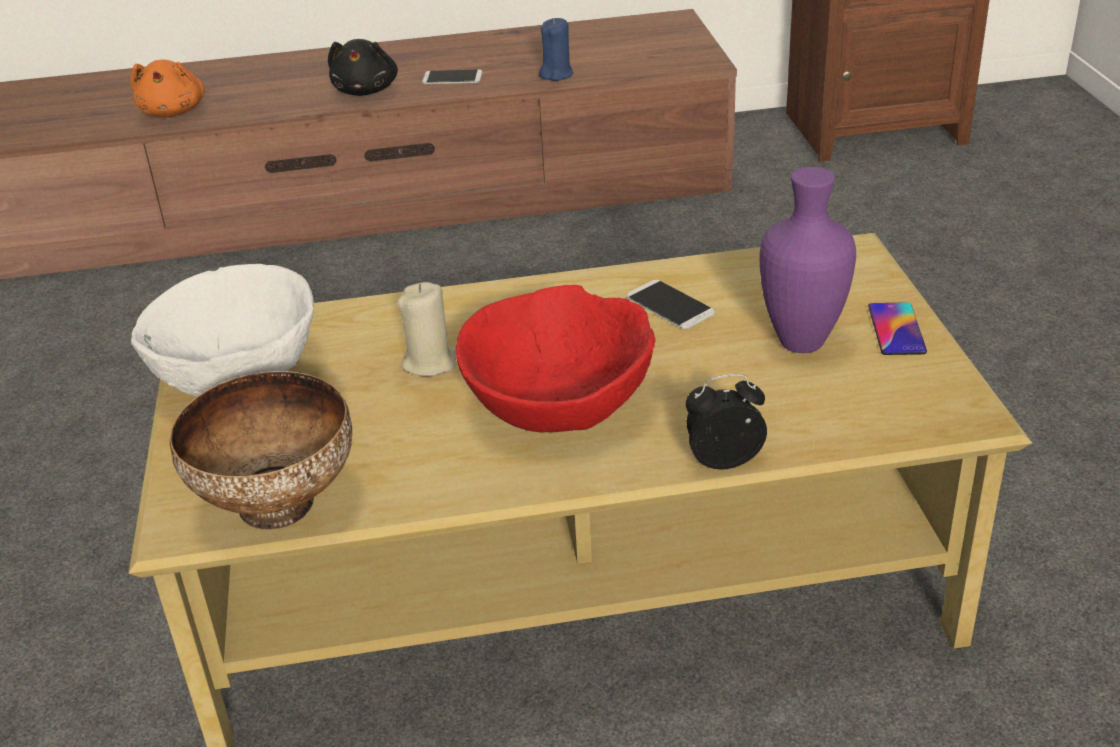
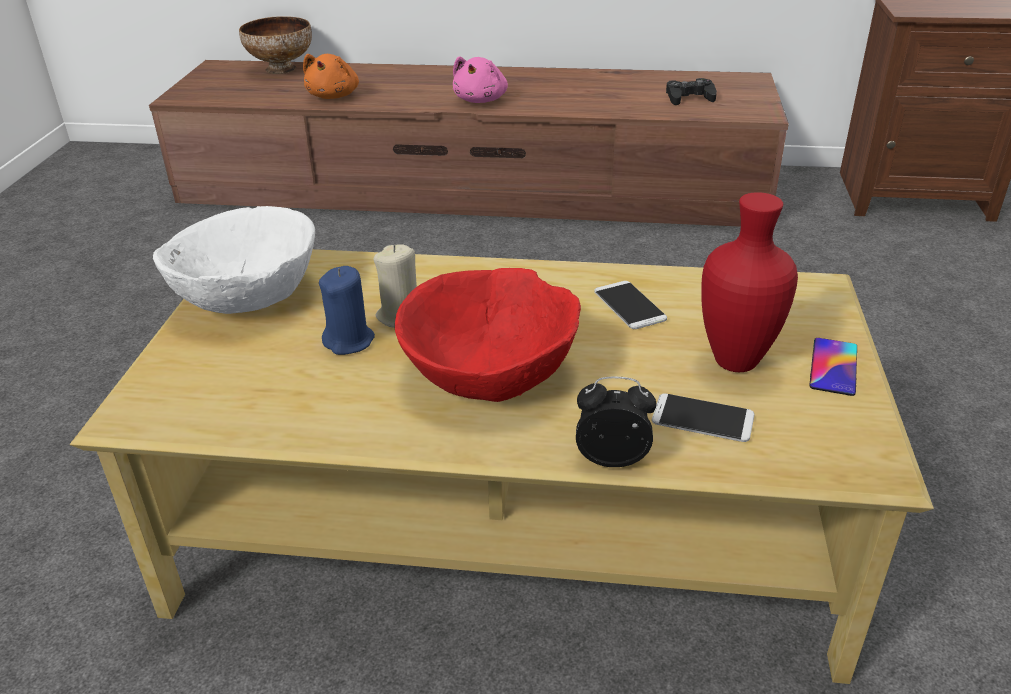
camera: 15 degrees right, 0 degrees up
bowl [170,371,352,530] -> bowl moved to [239,16,312,74]
black plush toy [328,39,398,96] -> pink plush toy [453,56,508,103]
phone [422,69,482,84] -> phone moved to [652,393,755,442]
blue candle [539,18,573,81] -> blue candle moved to [319,266,375,355]
purple vase [759,167,856,353] -> red vase [701,192,798,372]
none -> black game controller [666,78,717,105]

